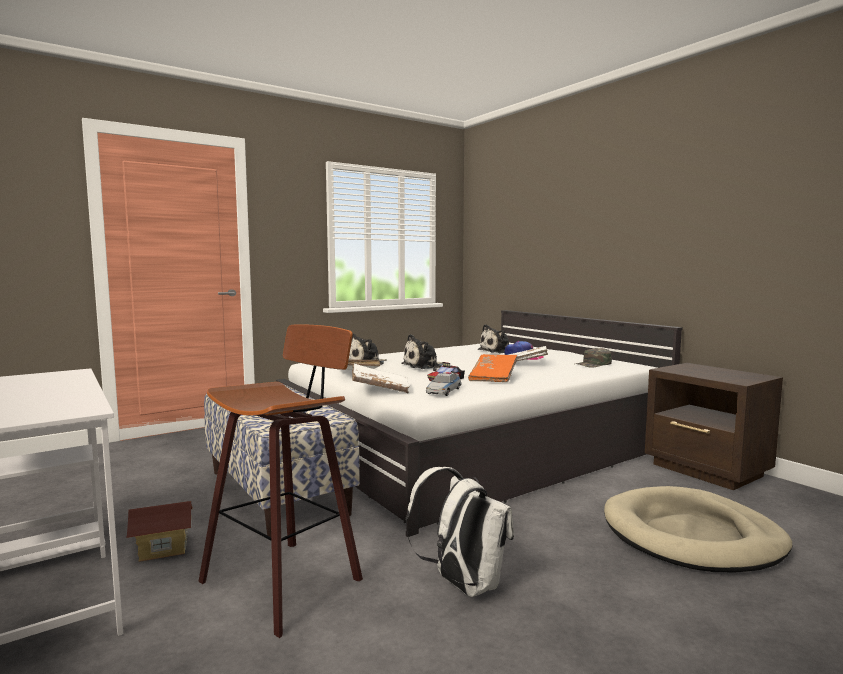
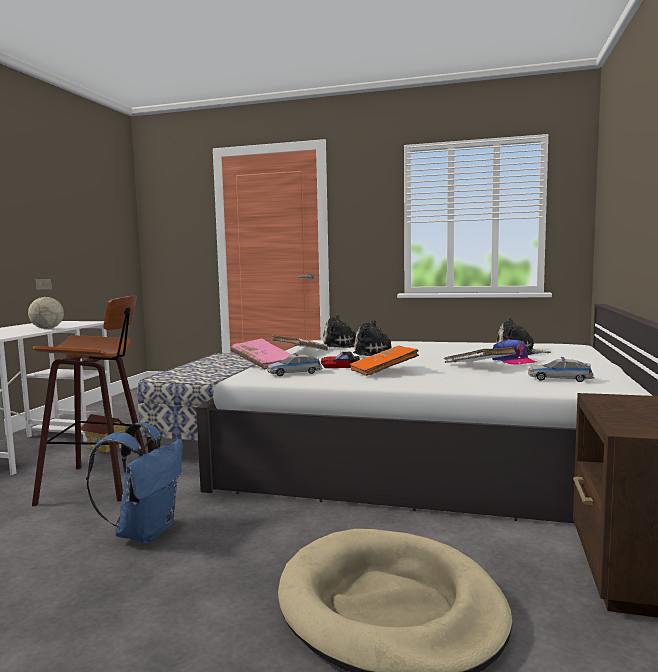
camera: 50 degrees right, 0 degrees up
white book [352,364,410,393] -> pink book [231,338,292,369]
white backpack [406,467,514,597] -> blue backpack [86,422,183,543]
green cap [576,348,612,368] -> toy car [528,357,595,382]
none -> globe [28,279,64,329]

